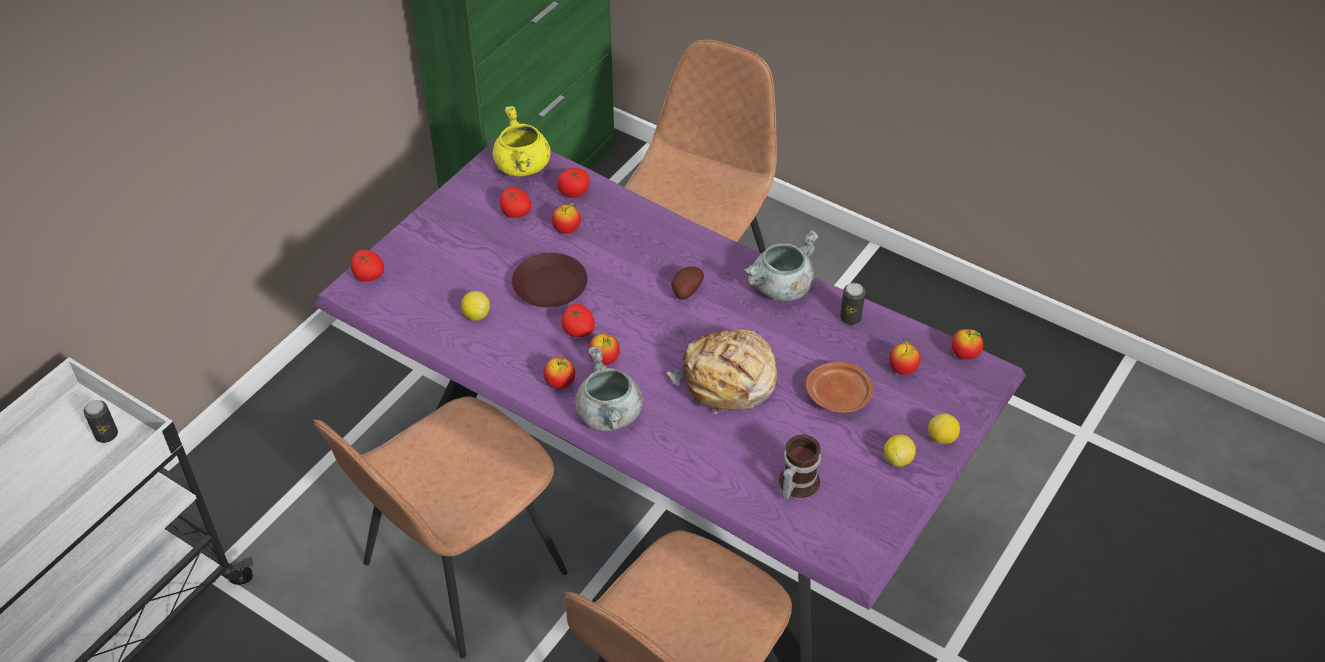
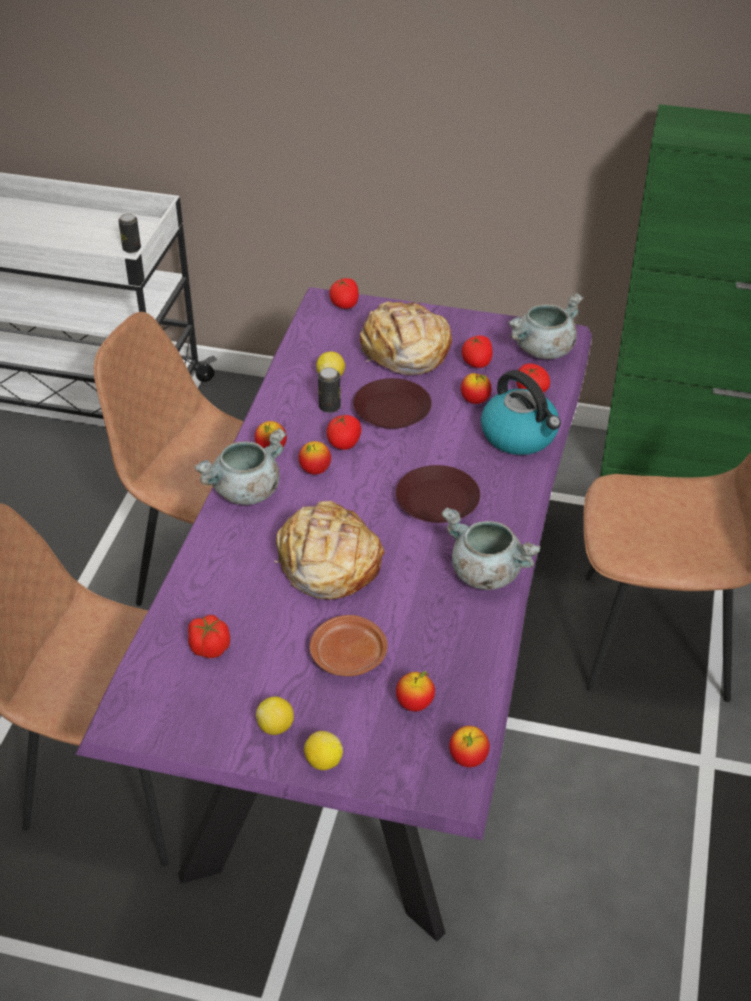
camera: 70 degrees right, 5 degrees down
yellow cooking pot [493,106,551,176] -> grey cooking pot [508,293,583,359]
potato [671,266,704,300] -> brown plate [396,465,480,523]
mug [779,435,821,500] -> tomato [188,615,230,658]
can [840,283,865,325] -> can moved to [318,367,341,413]
none -> bread [360,301,452,375]
none -> kettle [481,370,561,455]

